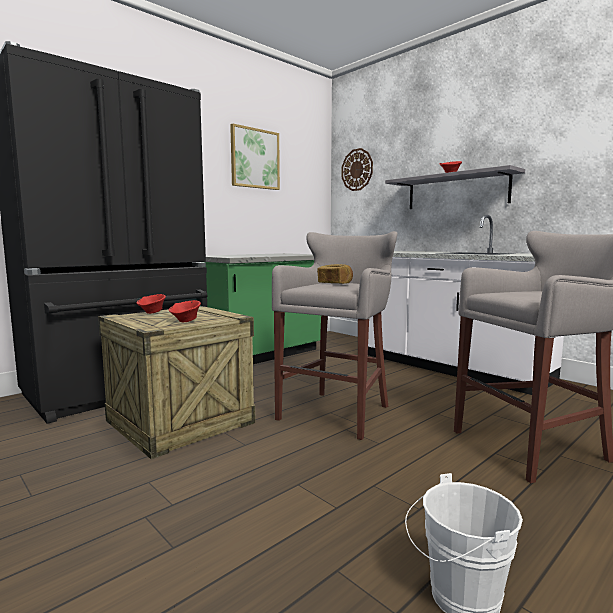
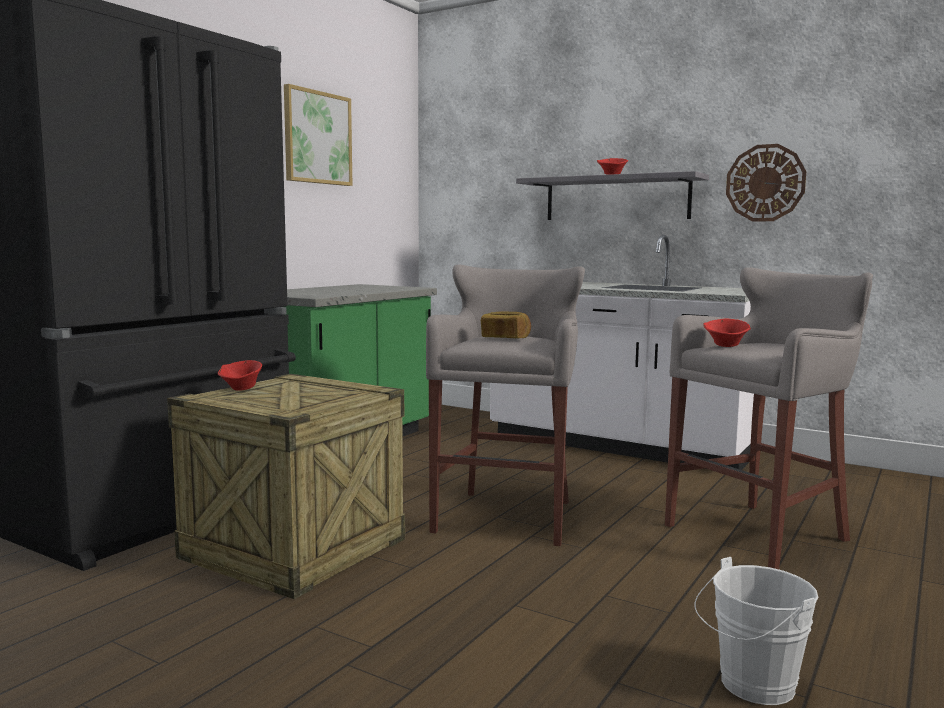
camera: 15 degrees left, 0 degrees up
red bowl [169,300,201,322] -> red bowl moved to [703,318,751,347]
wall clock [342,148,373,191] -> wall clock moved to [726,144,806,221]

